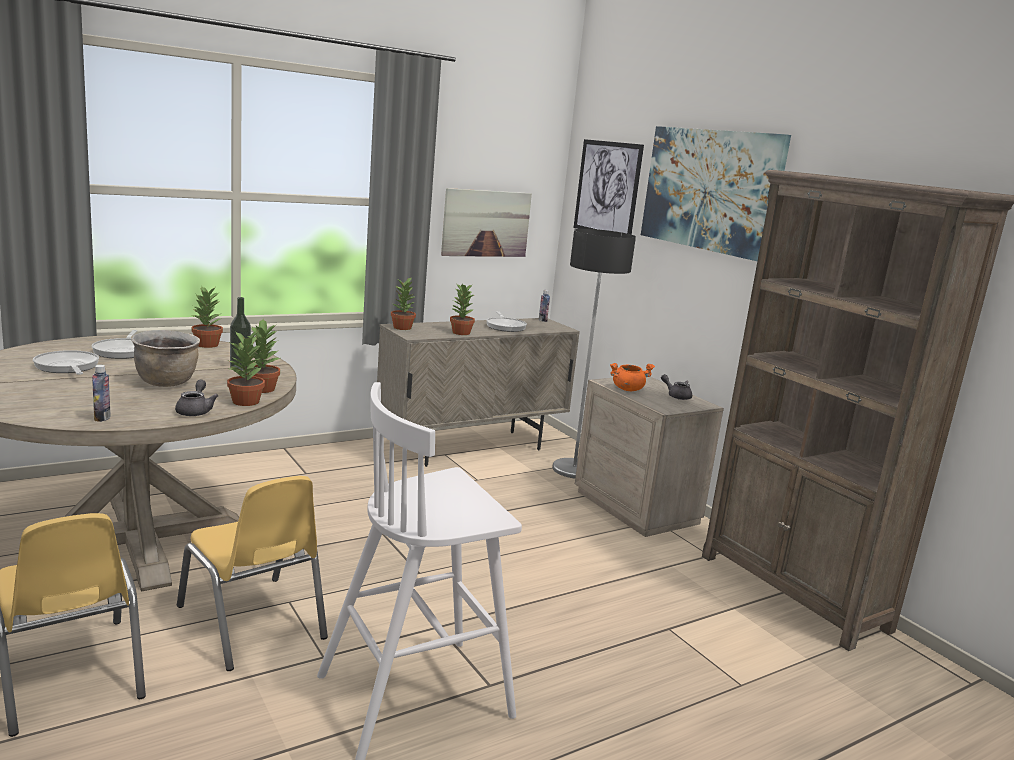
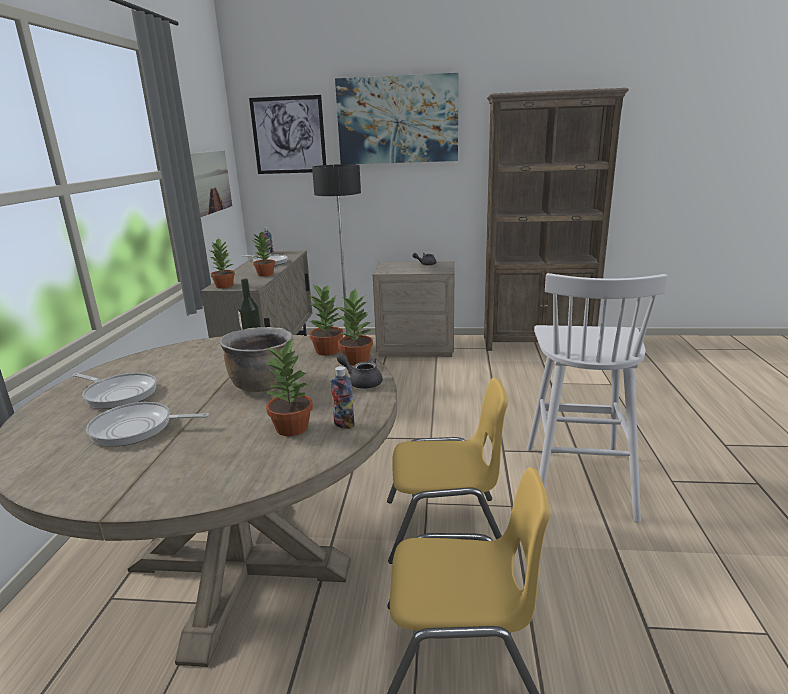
camera: 50 degrees left, 5 degrees up
potted plant [191,287,223,348] -> potted plant moved to [264,338,313,436]
orange cooking pot [610,363,655,391] -> none

